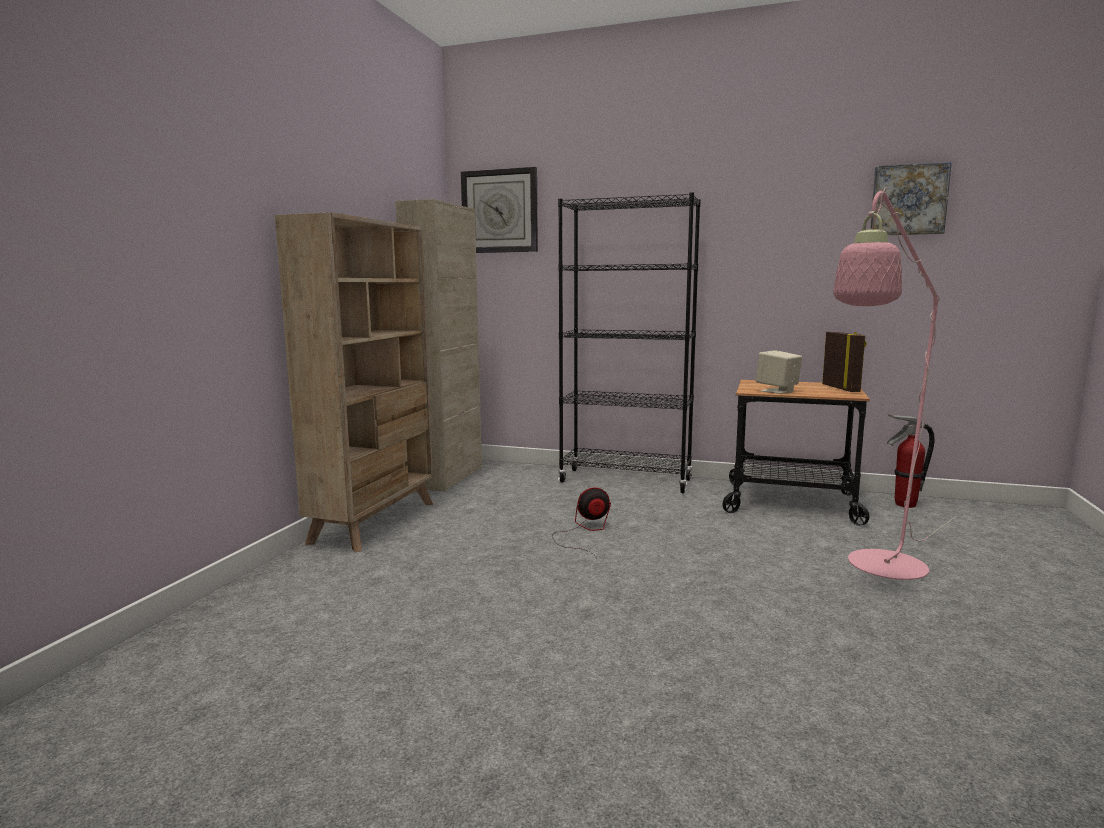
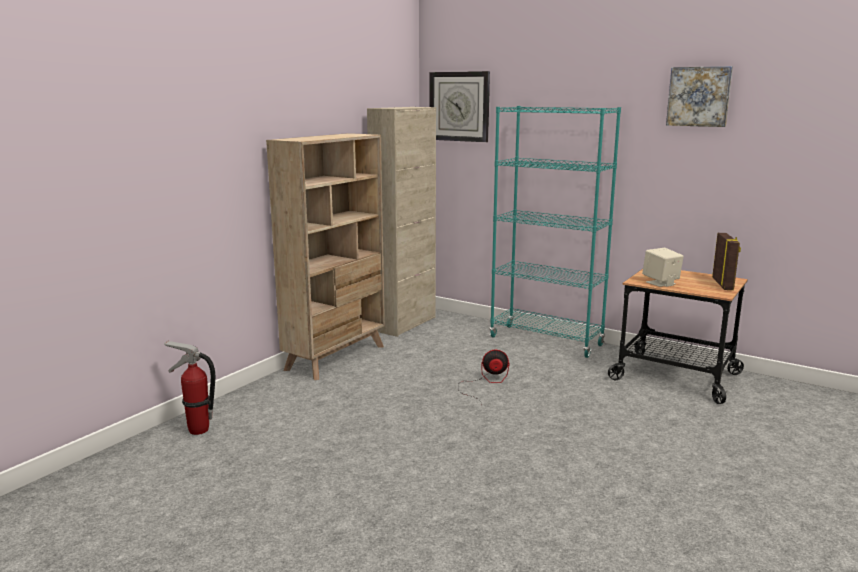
camera: 15 degrees right, 5 degrees up
black bookcase [558,192,701,493] -> turquoise bookcase [489,106,621,358]
pink floor lamp [833,187,957,580] -> none
picture [870,162,952,235] -> picture moved to [666,66,733,127]
fire extinguisher [887,414,935,508] -> fire extinguisher moved to [164,340,216,435]

